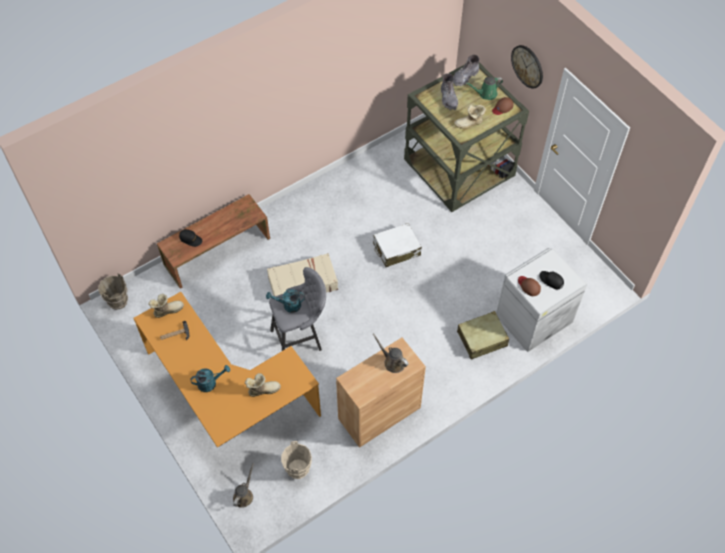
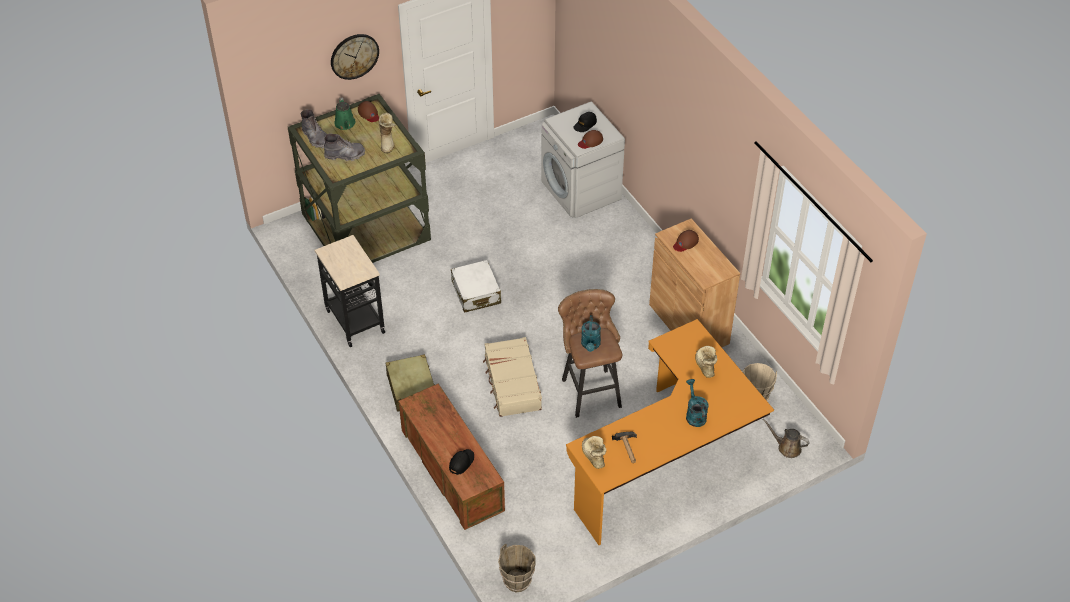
camera: 85 degrees left, 10 degrees down
grey stool [269,267,326,351] -> brown stool [558,289,622,418]
brown watering can [372,333,409,373] -> brown cap [673,230,699,252]
beige suitcase [457,311,509,360] -> beige suitcase moved to [386,354,435,412]
none -> cart [315,235,385,347]

